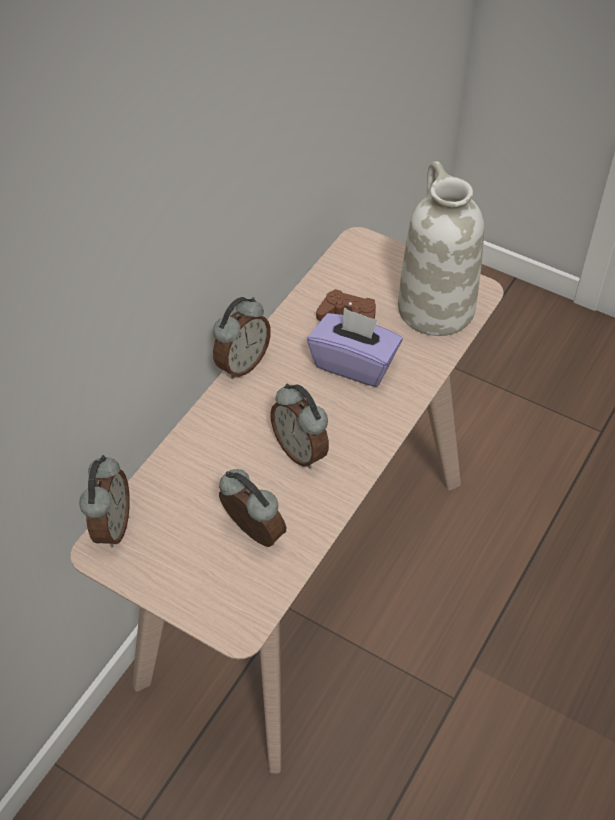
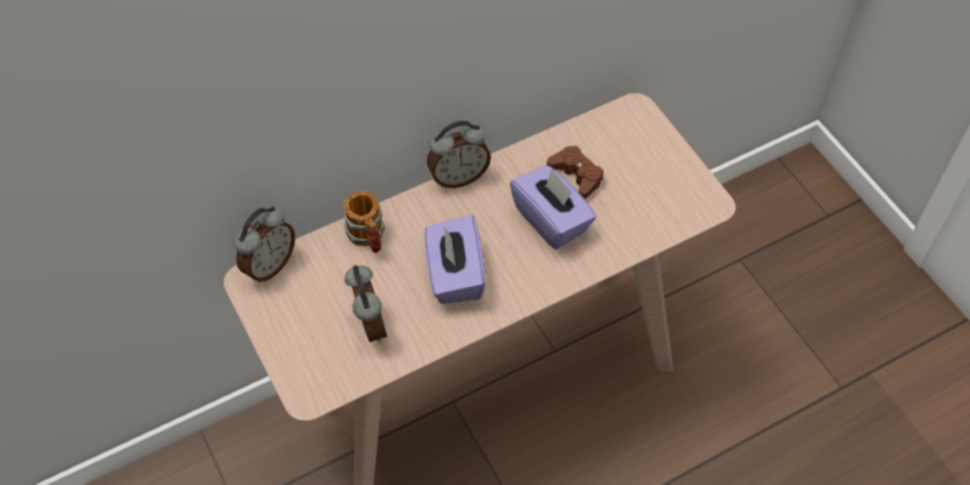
camera: 30 degrees right, 5 degrees up
alarm clock [270,384,329,469] -> purple tissue box [425,215,486,304]
white vase [398,161,484,336] -> none
none -> mug [343,191,385,253]

